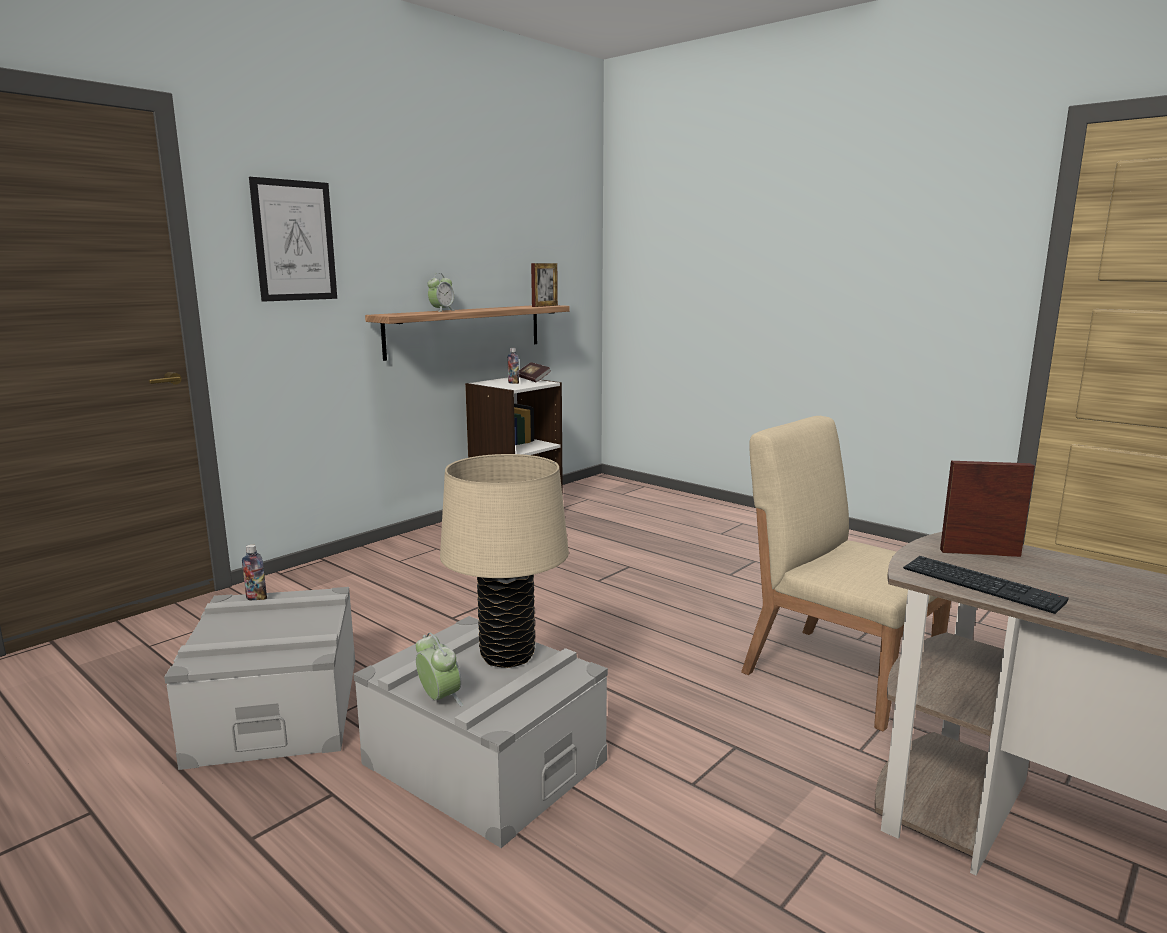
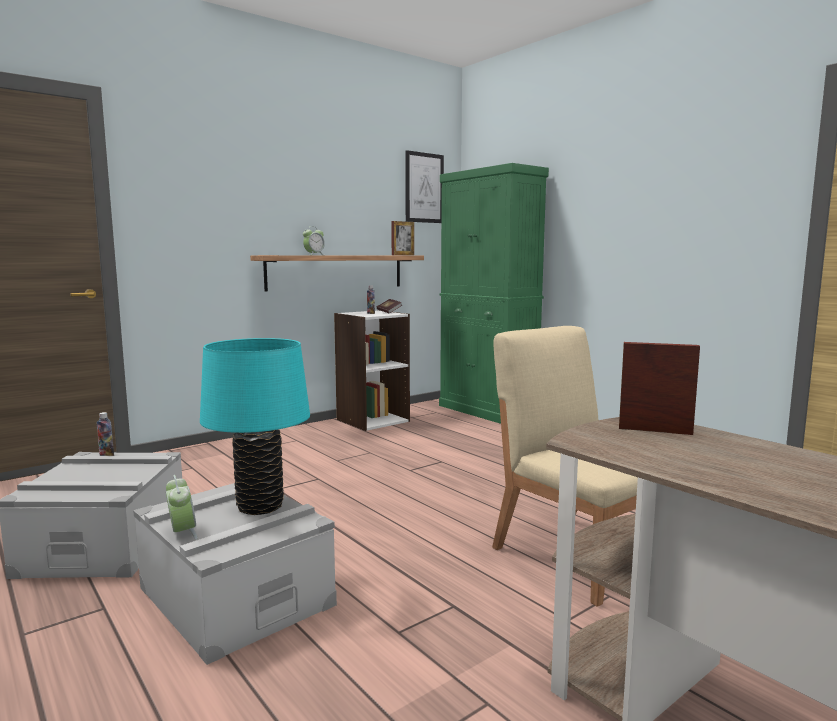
camera: 10 degrees right, 5 degrees down
picture [249,177,337,302] -> picture moved to [405,150,444,223]
beige table lamp [440,454,569,668] -> turquoise table lamp [200,338,310,515]
keyboard [903,556,1069,614] -> none
none -> green cabinet [439,163,549,424]

